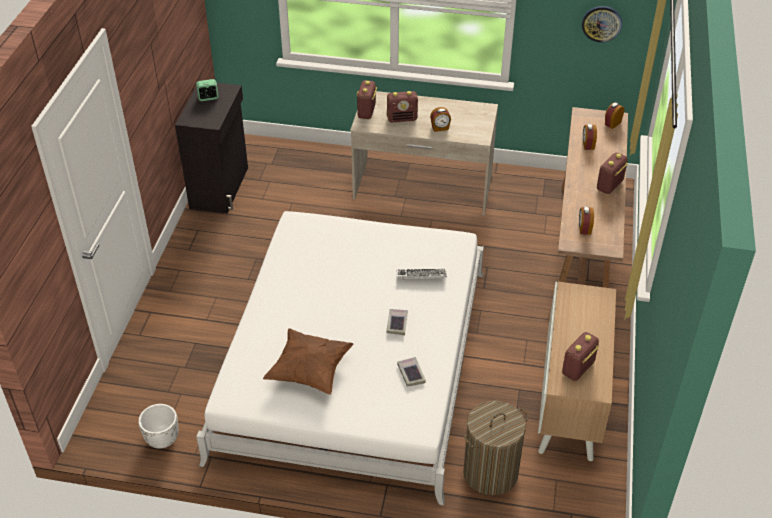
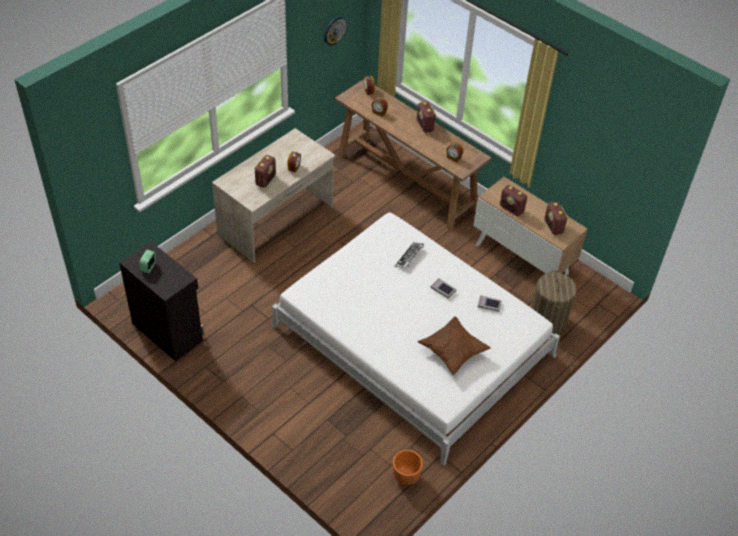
camera: 60 degrees left, 5 degrees up
white planter [138,404,178,448] -> orange planter [392,450,423,485]
radio [357,80,377,119] -> radio moved to [500,185,527,216]

